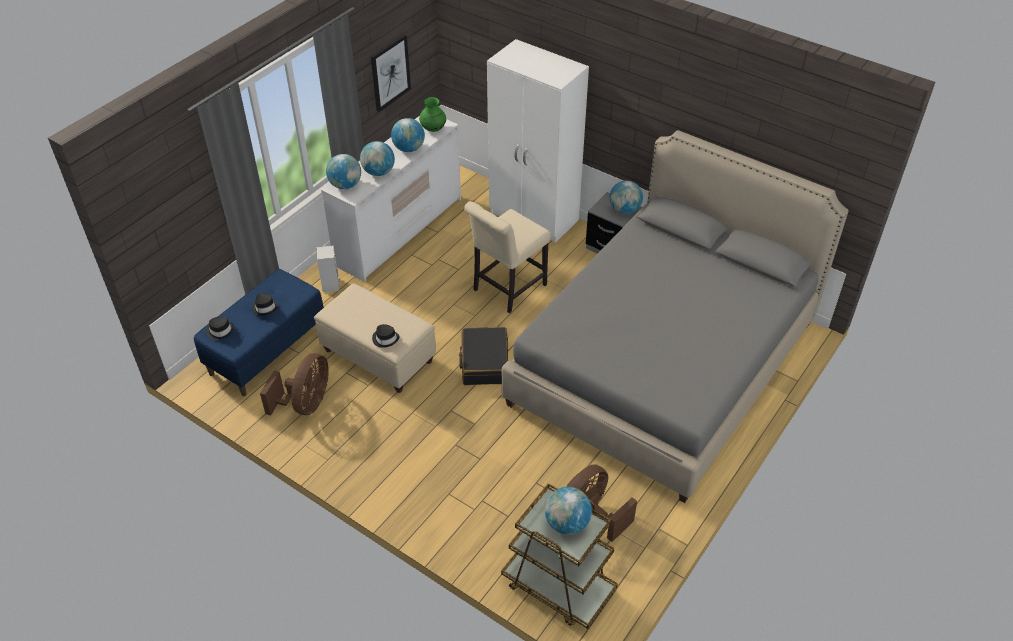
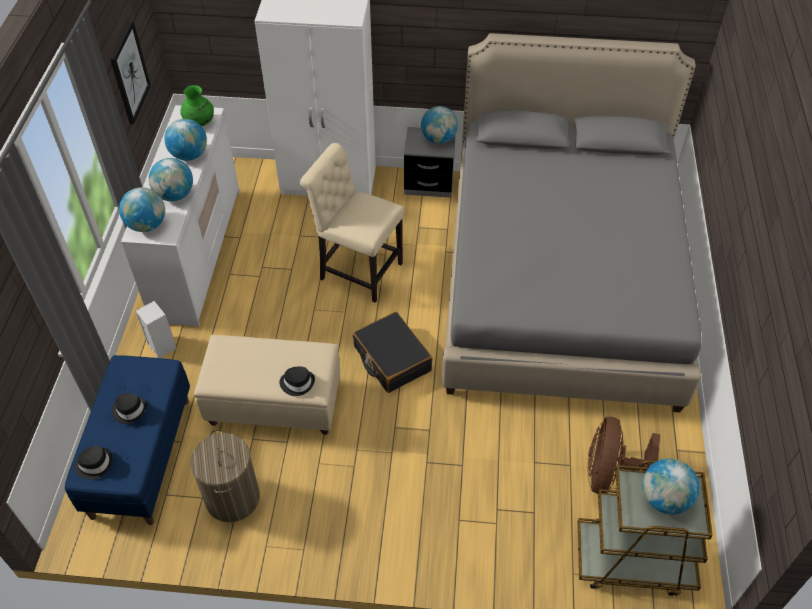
camera: 30 degrees left, 5 degrees up
brown fan [260,353,329,415] -> laundry basket [190,429,260,522]
beige chair [464,201,550,313] -> beige chair turned 105 degrees clockwise [300,143,404,303]

